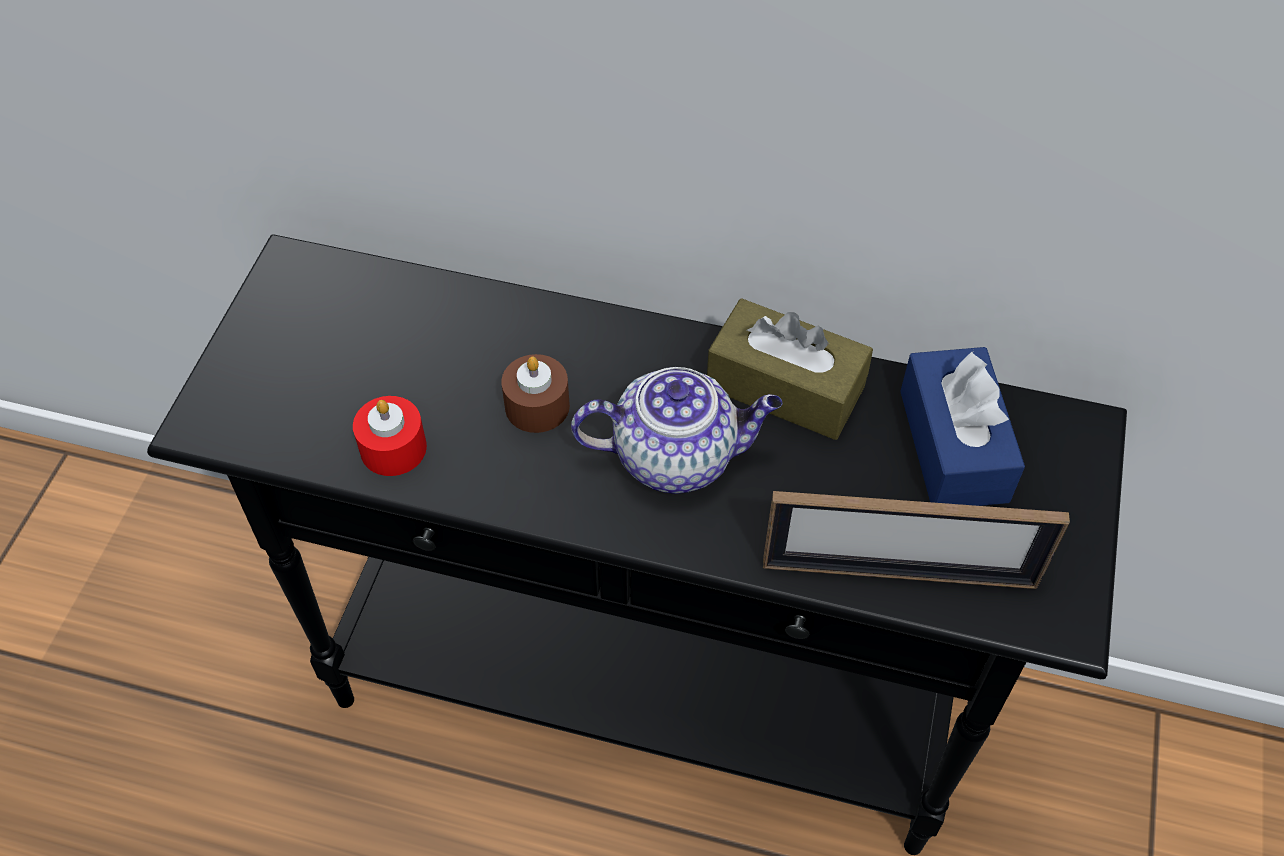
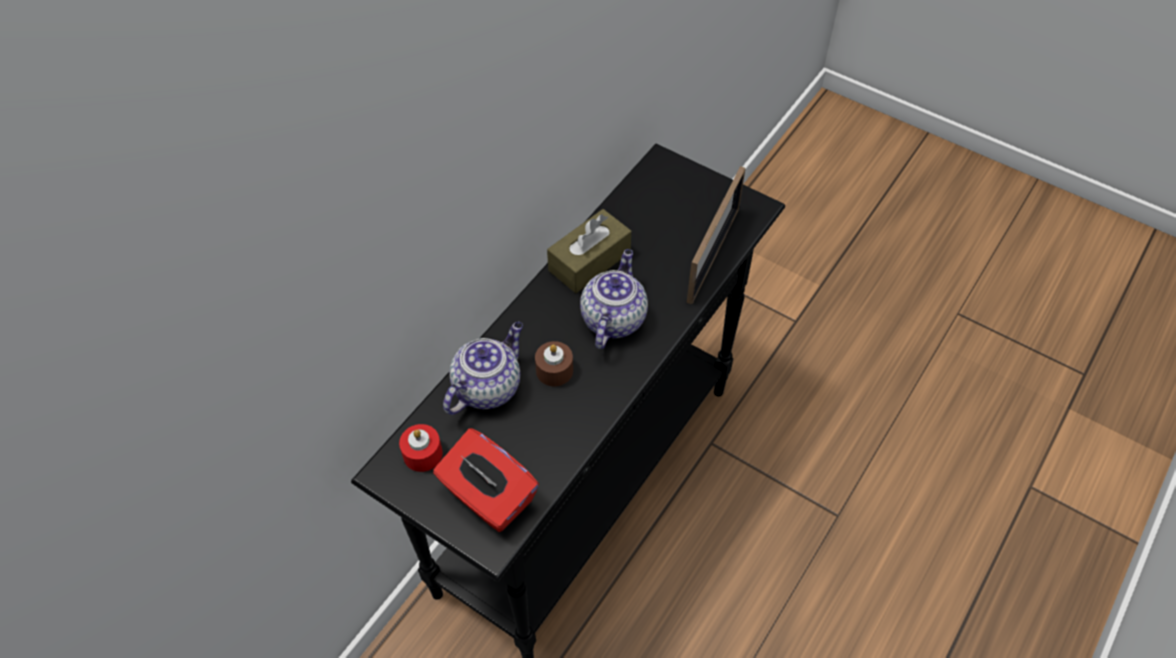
camera: 70 degrees left, 0 degrees up
red candle [353,396,427,476] -> red candle moved to [399,424,443,472]
blue tissue box [900,347,1025,506] -> none
none -> red tissue box [433,428,539,532]
none -> teapot [443,322,523,415]

